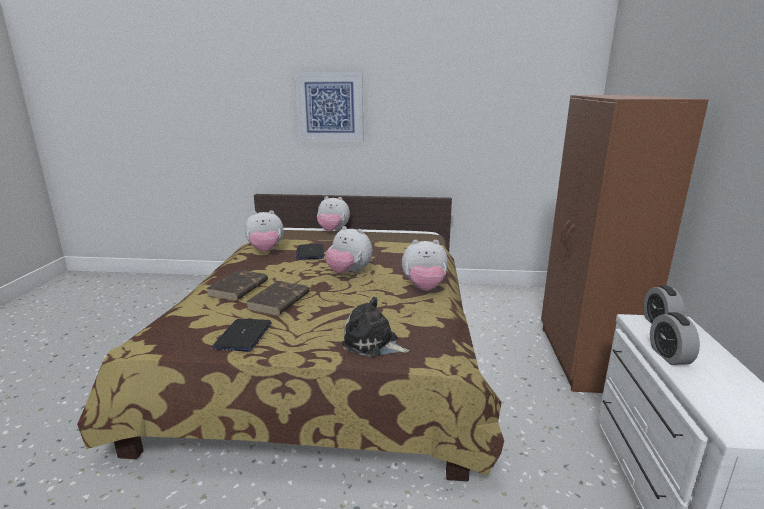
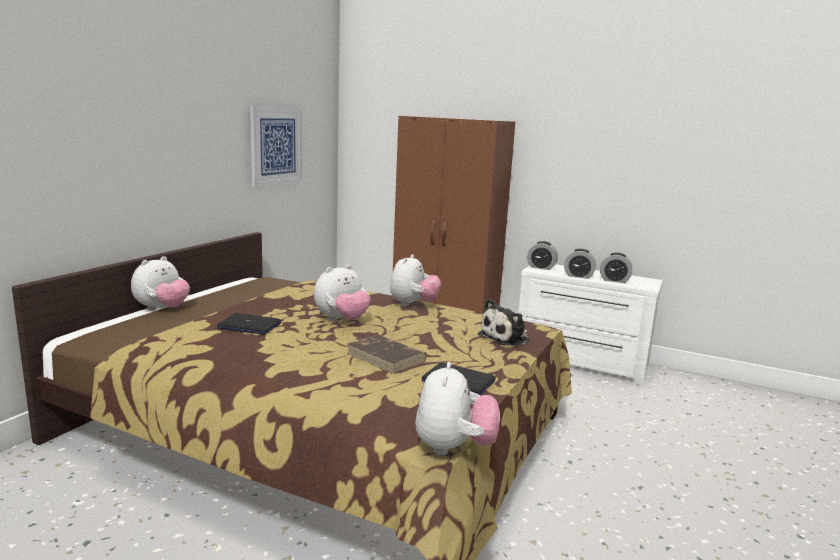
camera: 70 degrees left, 5 degrees down
brown book [206,270,268,301] -> none
plush toy [245,210,284,252] -> plush toy moved to [415,362,500,455]
picture [294,71,364,142] -> picture moved to [250,106,302,187]
none -> alarm clock [600,253,632,283]

